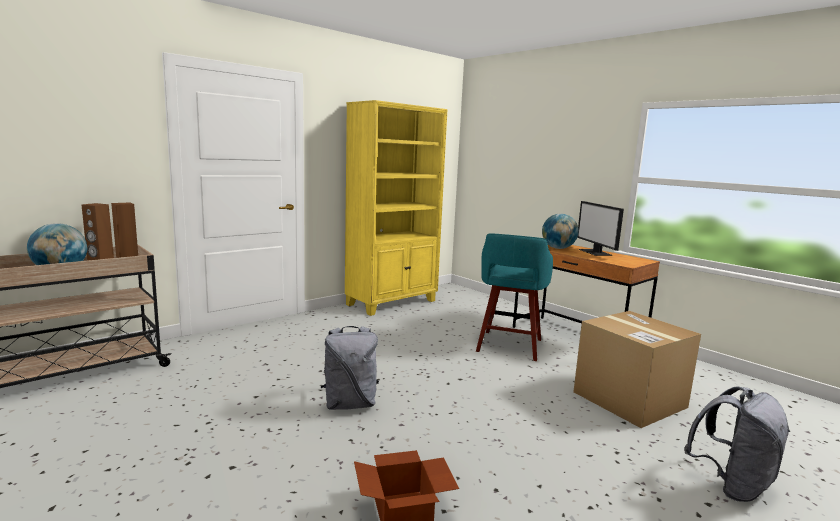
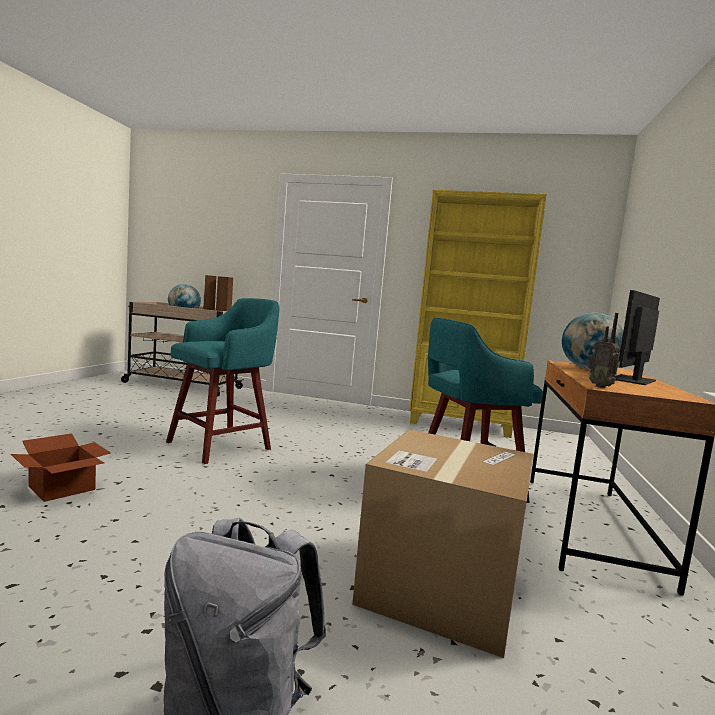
camera: 55 degrees right, 5 degrees down
grey backpack [321,326,379,410] -> turquoise stool [166,298,279,464]
none -> radio [588,313,620,388]

